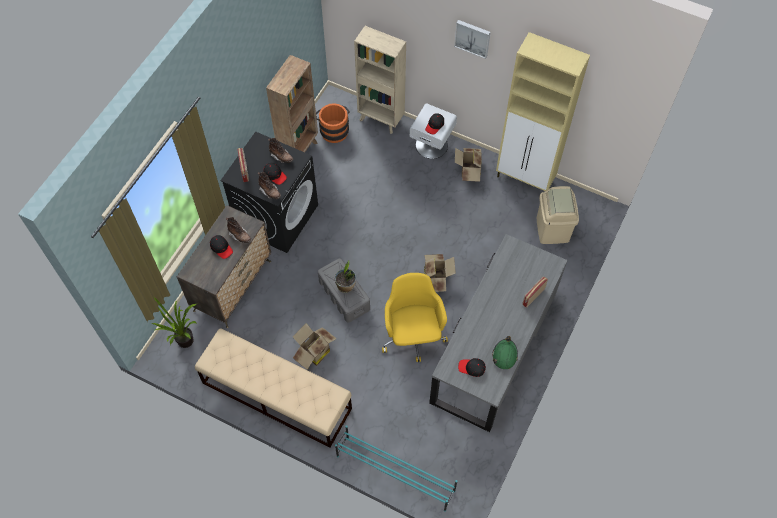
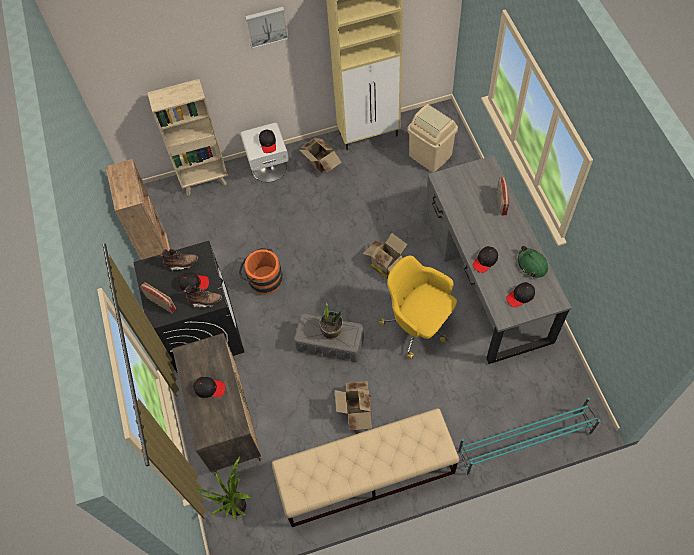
camera: 40 degrees left, 0 degrees up
brown boot [226,217,251,243] -> none
orange bucket [316,103,350,143] -> orange bucket moved to [239,248,283,294]
none -> black cap [472,246,498,273]

